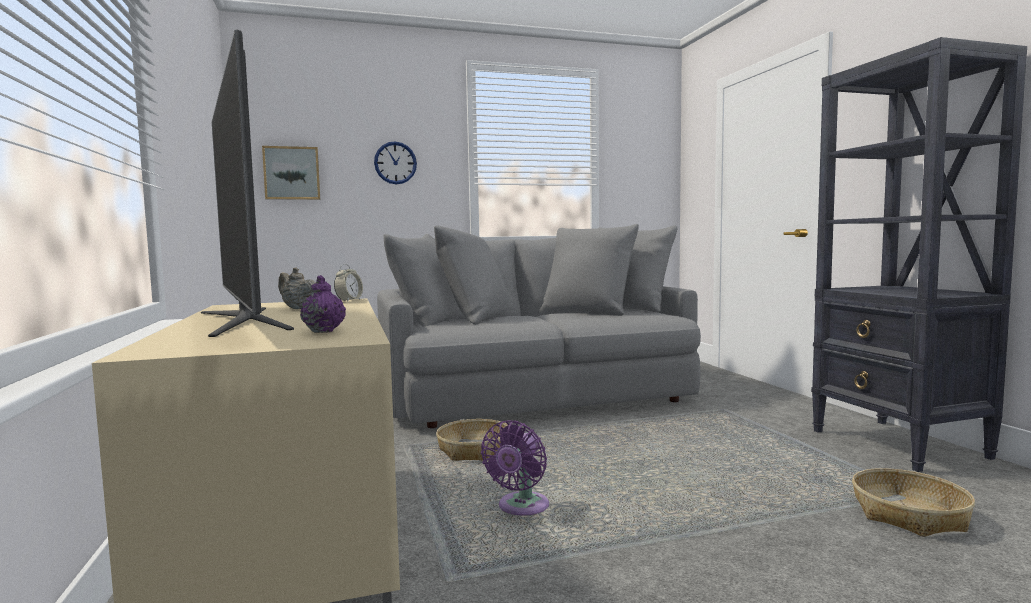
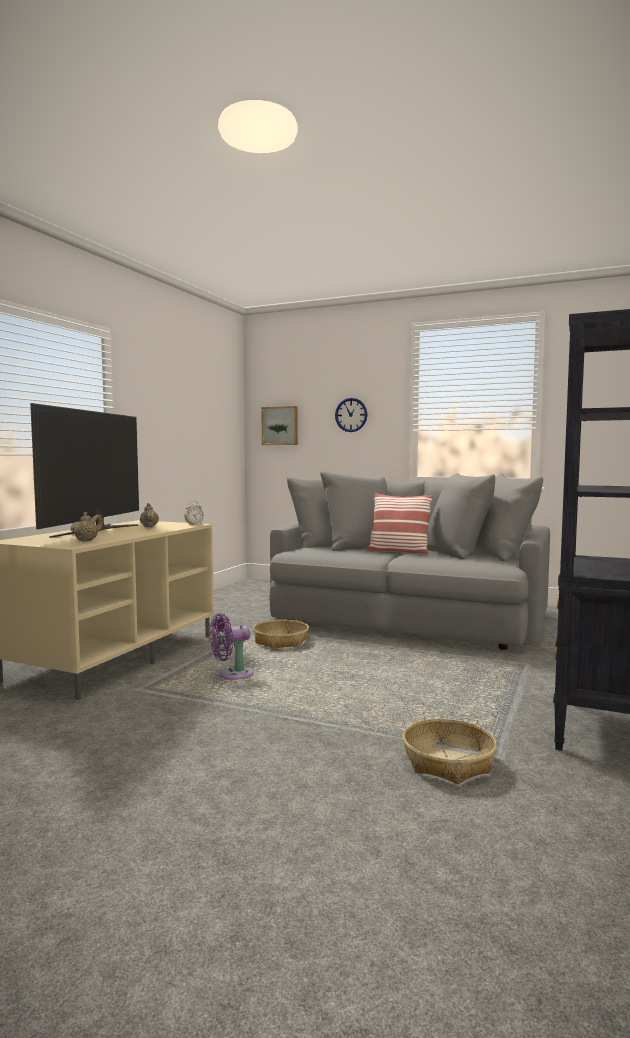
camera: 40 degrees right, 0 degrees up
purple teapot [300,275,346,333] -> beige teapot [71,512,103,542]
none -> pillow [367,493,433,554]

